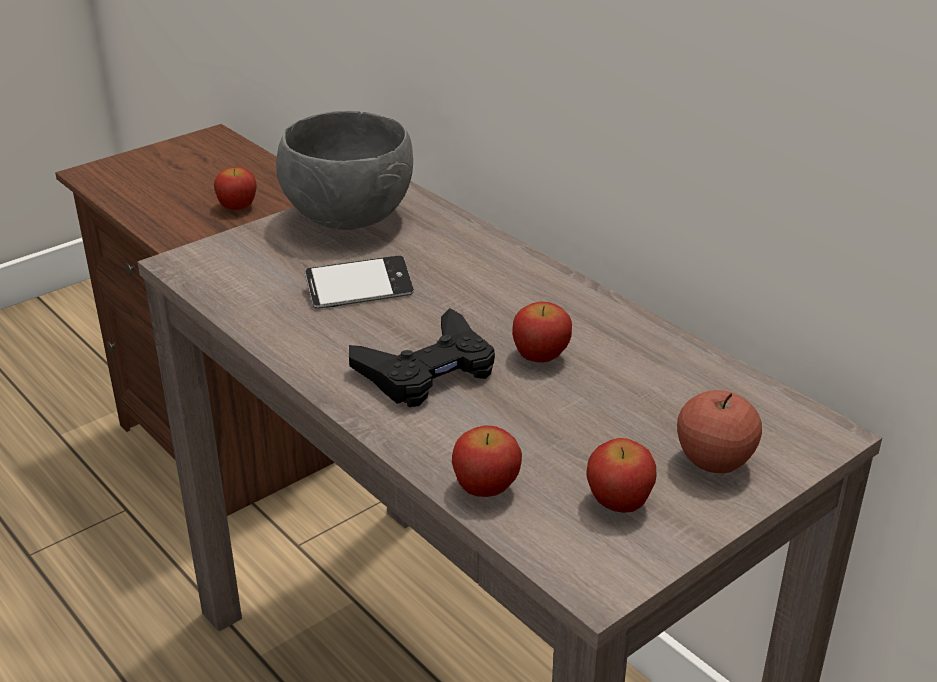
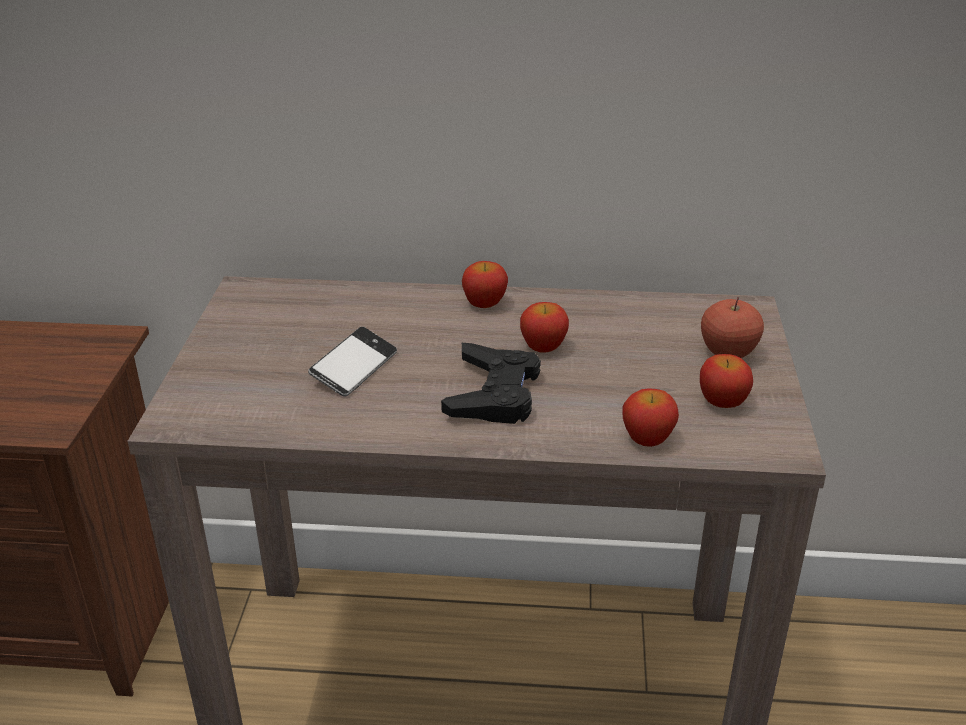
camera: 45 degrees left, 0 degrees up
apple [214,167,257,210] -> apple moved to [462,261,508,308]
grey bowl [276,111,413,230] -> none

